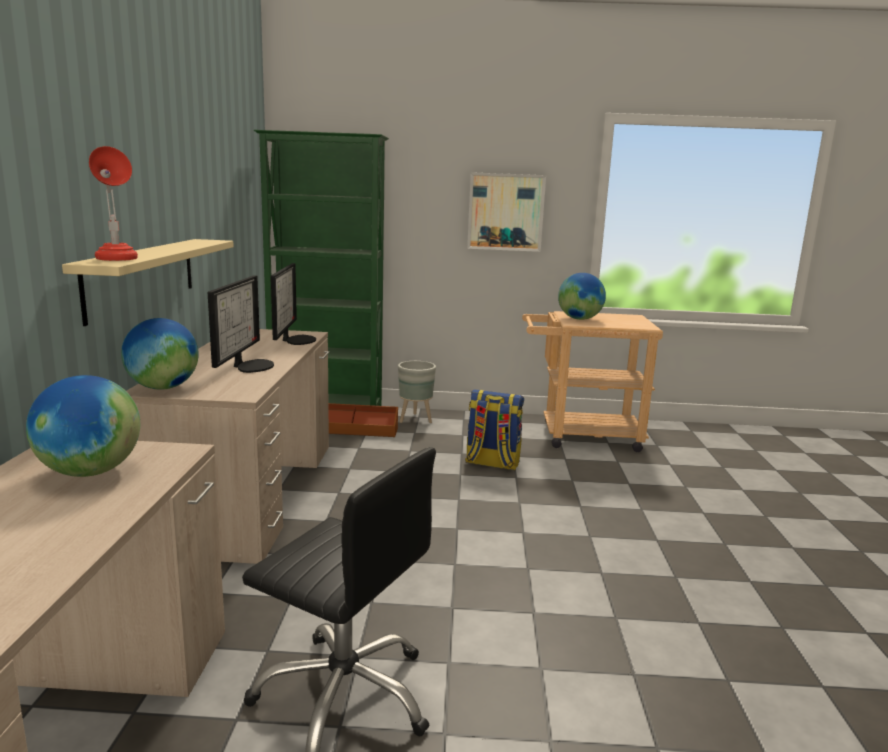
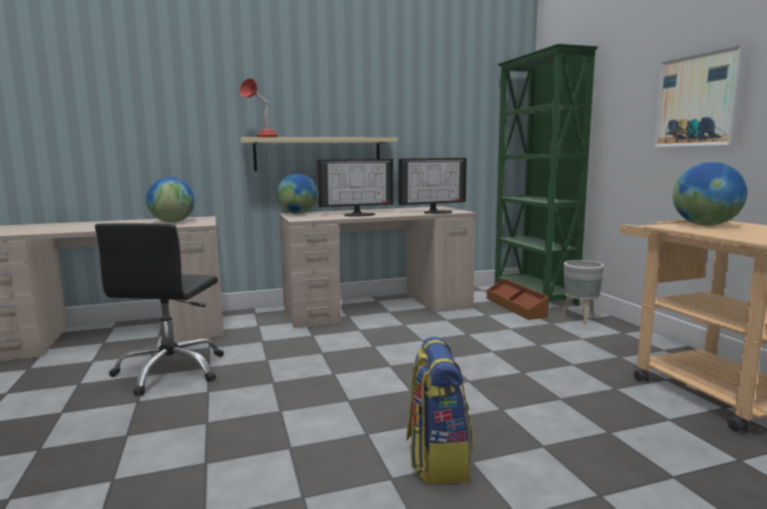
camera: 70 degrees right, 5 degrees down
backpack [465,389,524,470] -> backpack moved to [406,337,473,484]

